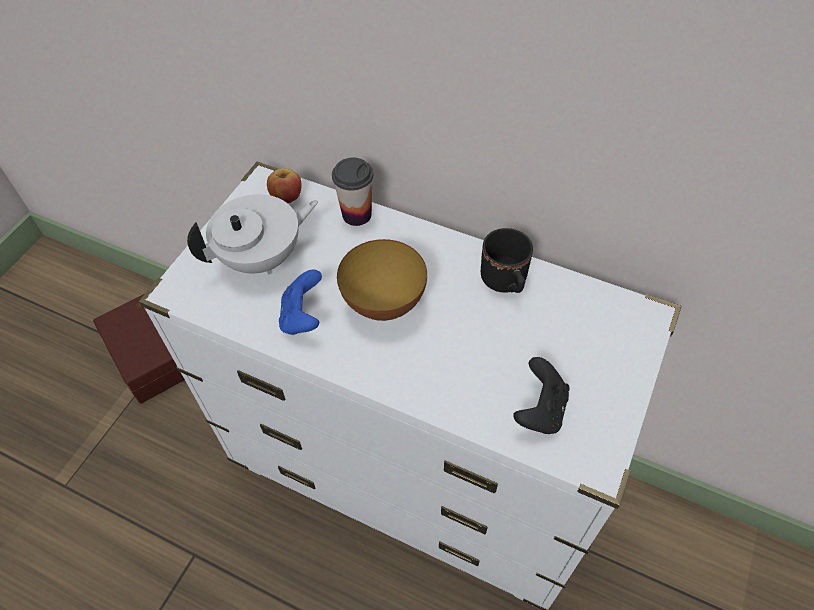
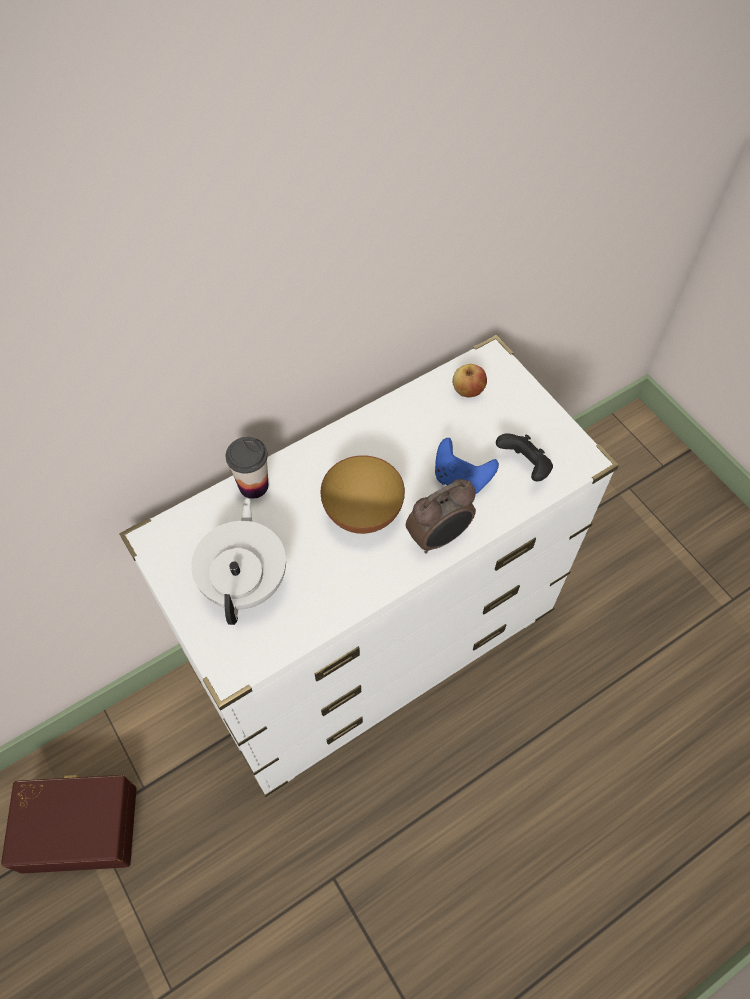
camera: 60 degrees left, 5 degrees up
apple [267,168,301,203] -> apple moved to [452,364,487,397]
blue game controller [279,270,322,335] -> blue game controller moved to [435,438,499,494]
black mug [481,228,533,293] -> none
none -> alarm clock [406,479,476,554]

